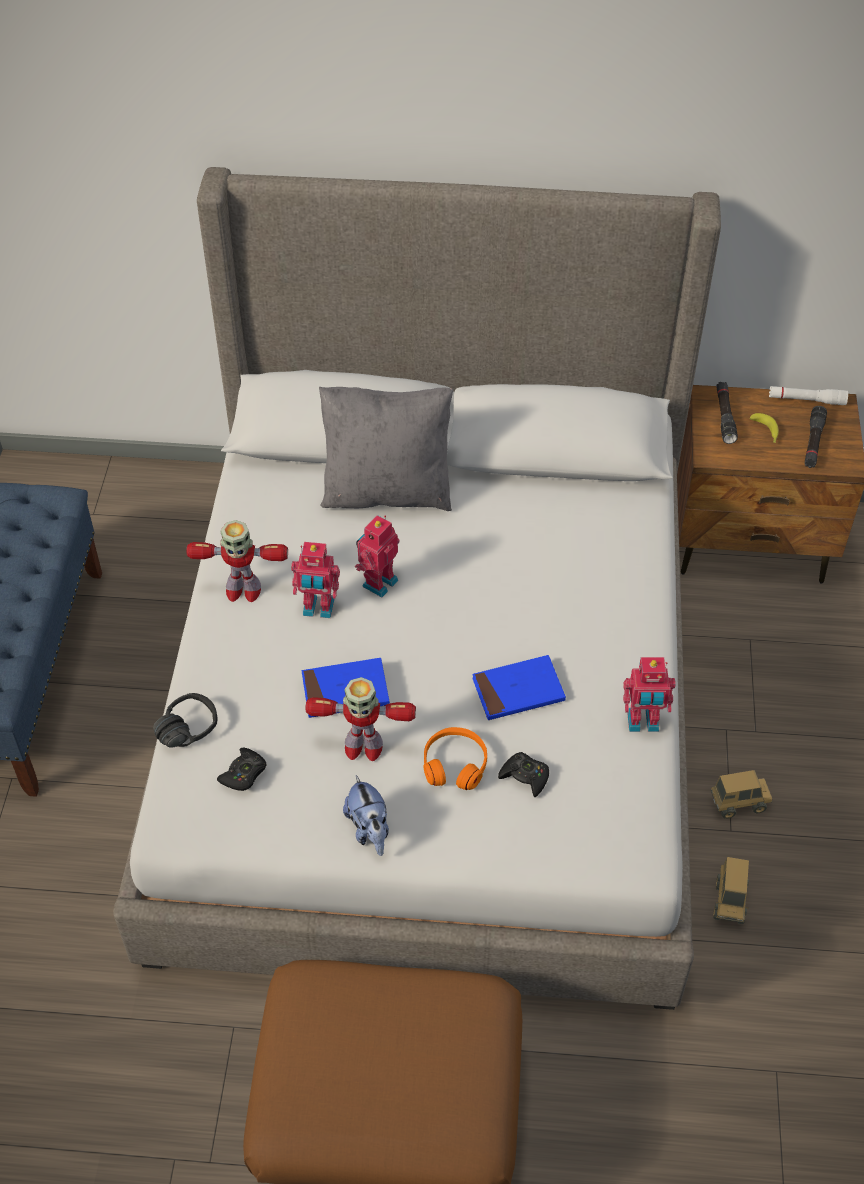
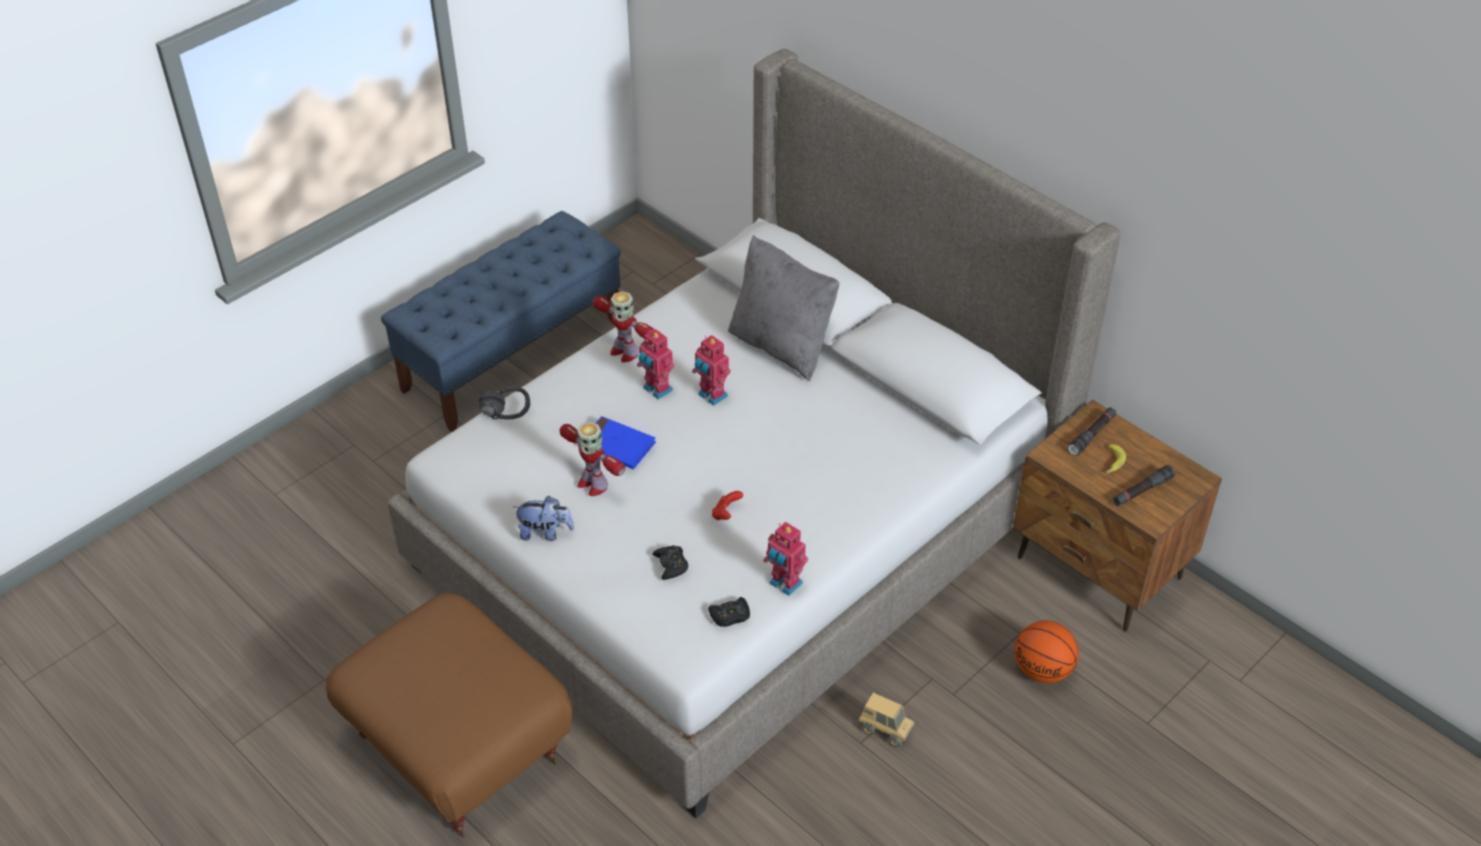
camera: 40 degrees right, 5 degrees down
black game controller [217,748,266,791] -> black game controller moved to [708,597,750,627]
plush toy [343,775,389,856] -> plush toy turned 105 degrees counterclockwise [513,496,574,541]
toy robot [355,515,399,597] -> toy robot turned 120 degrees counterclockwise [692,335,731,406]
orange headphones [423,727,487,790] -> none
blue book [472,655,566,720] -> red game controller [712,491,743,520]
toy truck [713,857,749,924] -> none
white flashlight [769,386,848,405] -> none
none -> basketball [1015,620,1079,684]

